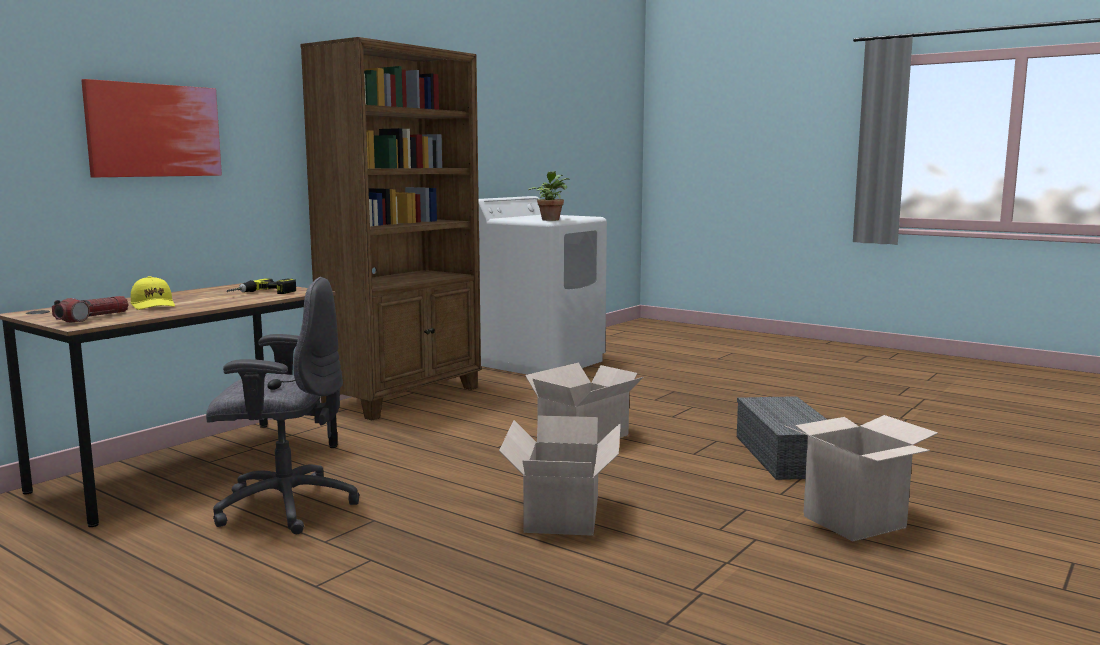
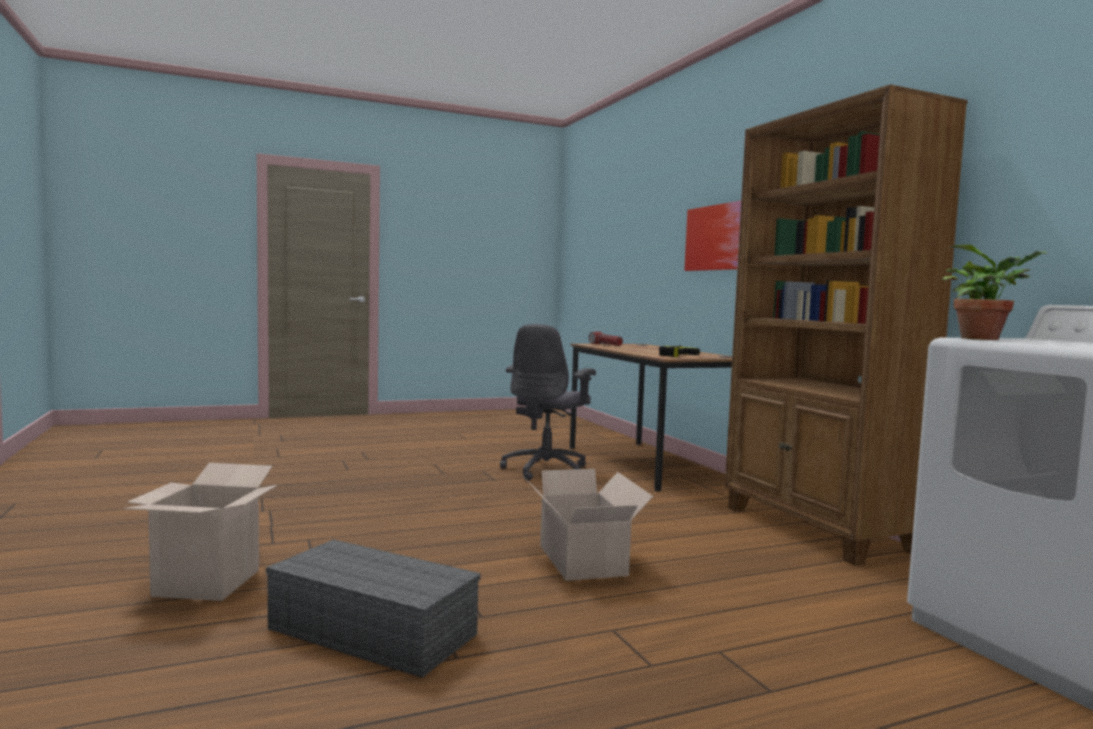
camera: 120 degrees right, 5 degrees down
yellow cap [130,276,175,310] -> none
cardboard box [499,415,621,536] -> none

